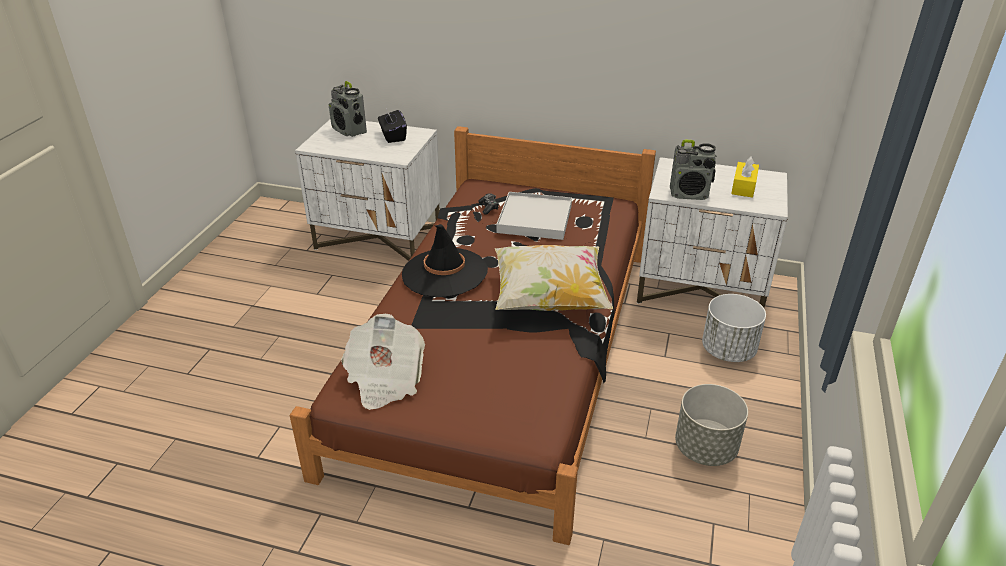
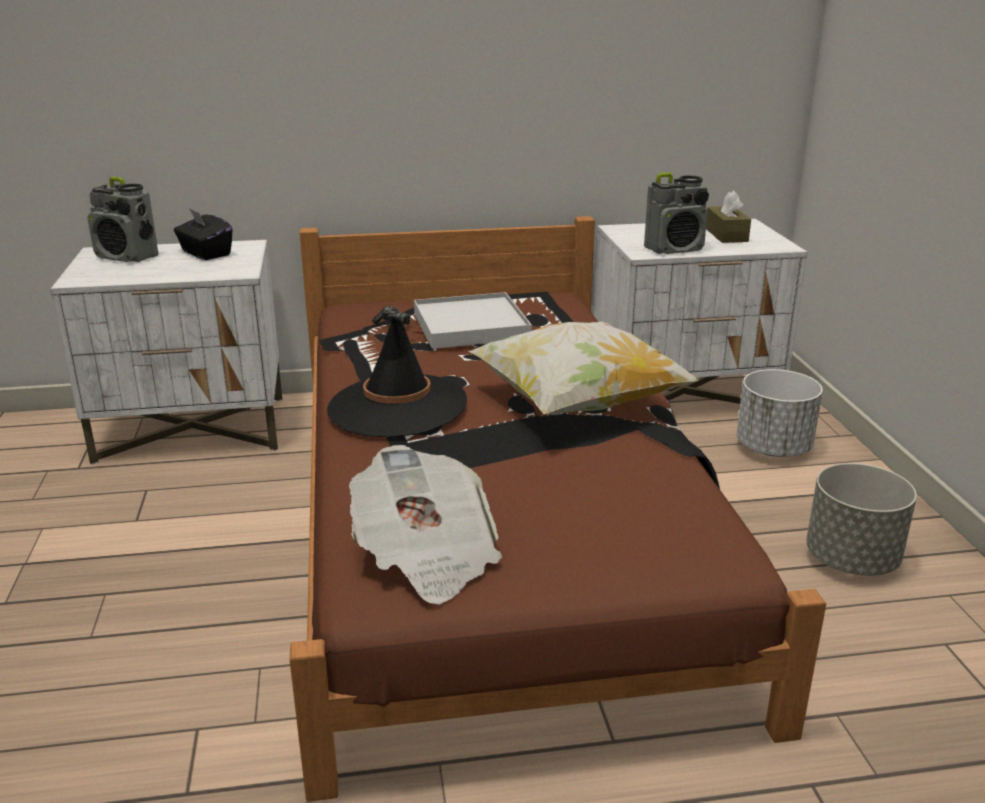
camera: 25 degrees left, 10 degrees down
yellow tissue box [731,156,759,198] -> brown tissue box [706,191,751,243]

